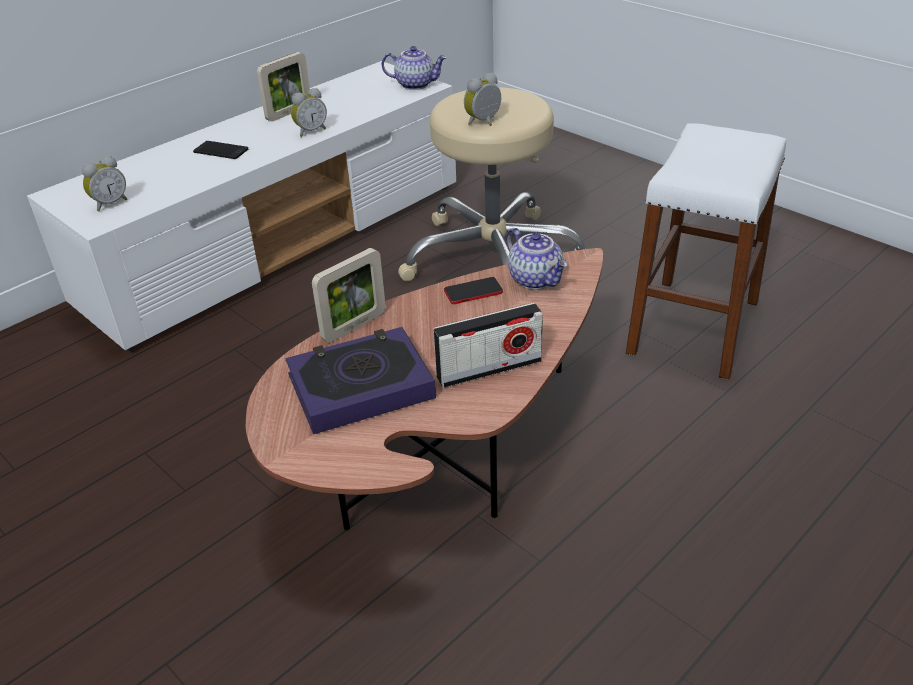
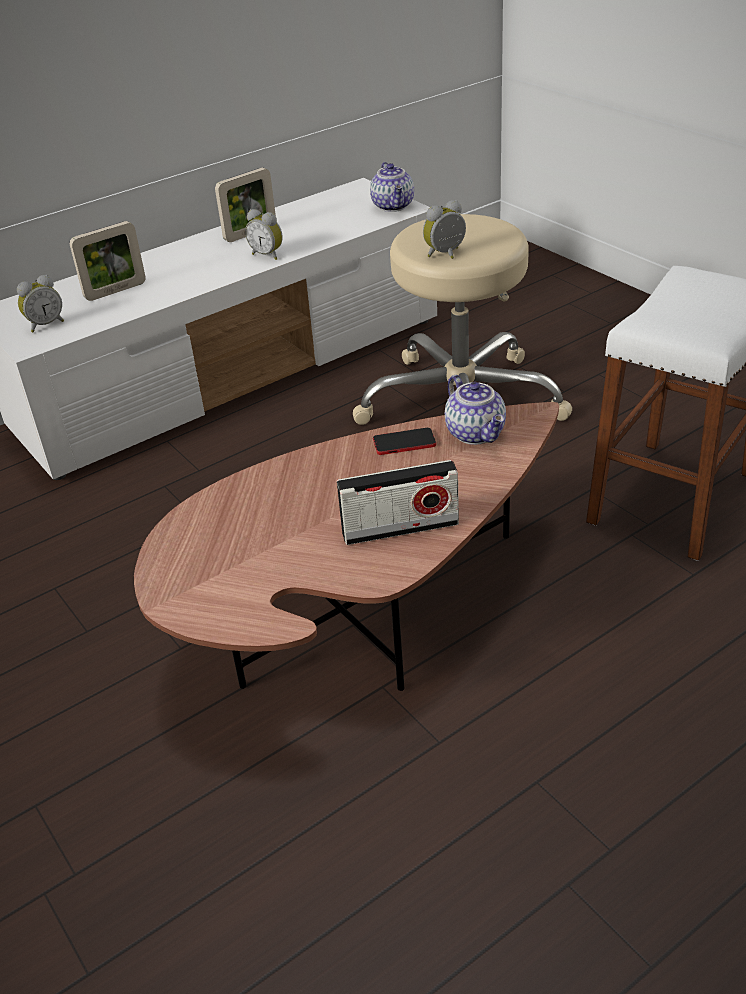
camera: 10 degrees right, 0 degrees up
phone [193,141,248,159] -> none
book [285,327,436,434] -> none
alarm clock [291,88,327,137] -> alarm clock turned 60 degrees clockwise [245,209,283,260]
picture frame [312,248,386,343] -> picture frame moved to [70,221,146,301]
teapot [382,46,447,90] -> teapot turned 60 degrees clockwise [370,162,414,212]

